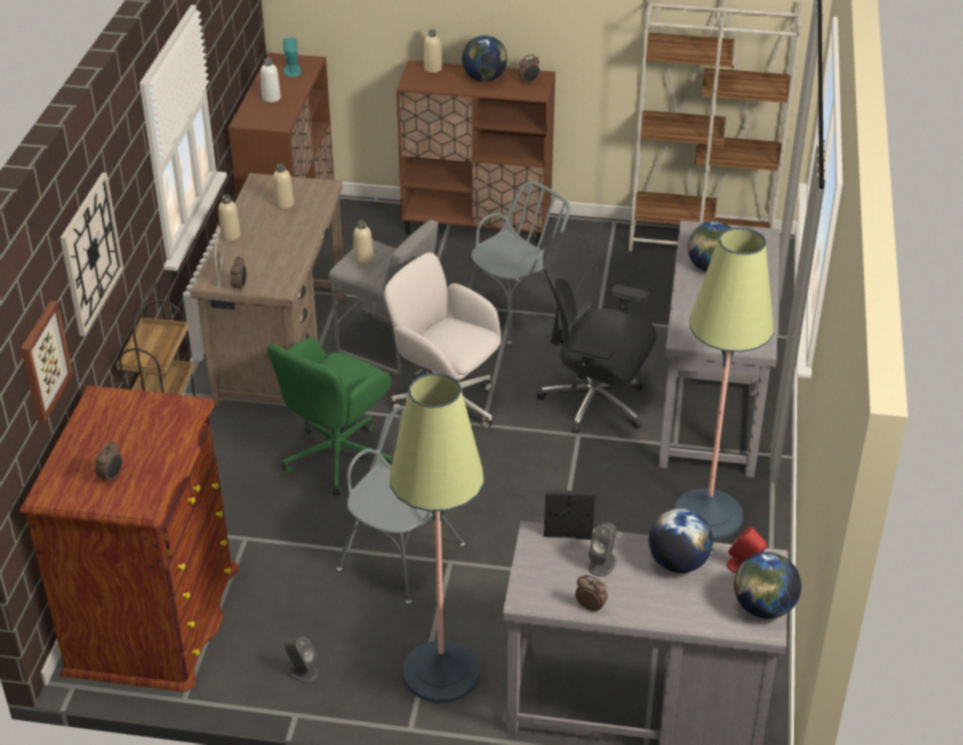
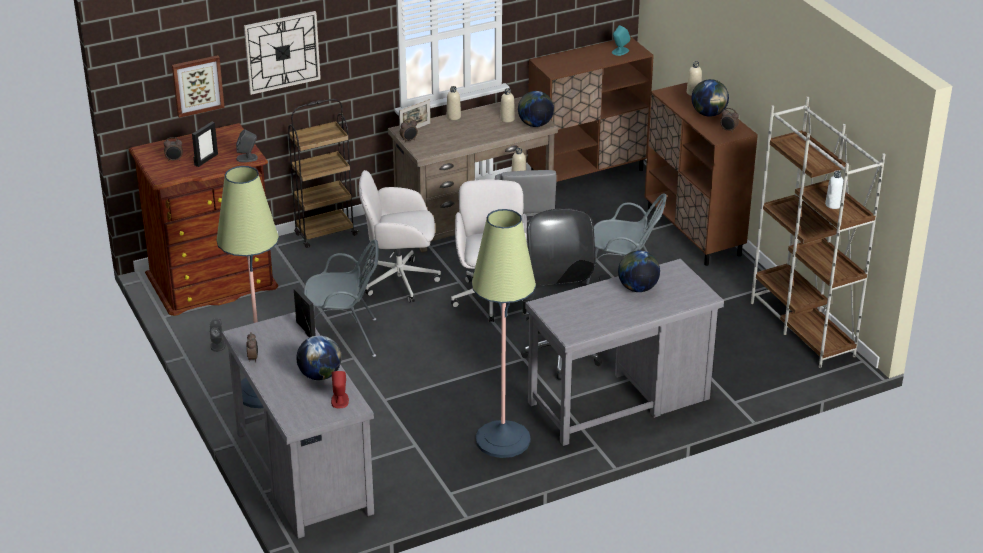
camera: 55 degrees right, 5 degrees down
white bottle [261,58,281,102] -> white bottle moved to [825,171,843,209]
green office chair [267,338,392,496] -> white office chair [359,170,441,303]
grey speaker [588,523,616,577] -> grey speaker moved to [236,129,258,162]
globe [734,552,801,619] -> globe moved to [518,91,554,127]
none -> picture frame [192,122,218,167]

